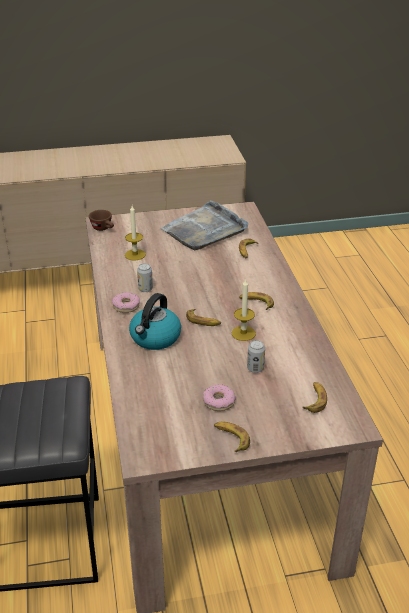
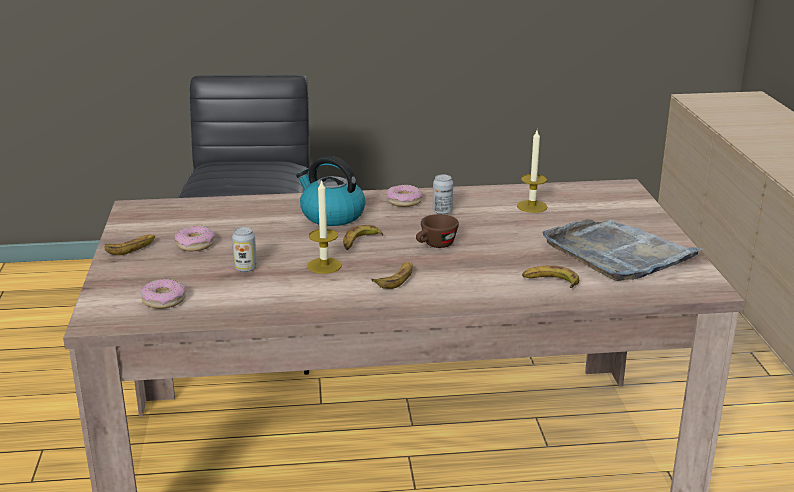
camera: 95 degrees right, 10 degrees down
brown cup [89,210,114,231] -> brown cup moved to [416,214,459,248]
banana [302,382,327,413] -> donut [141,279,186,309]

